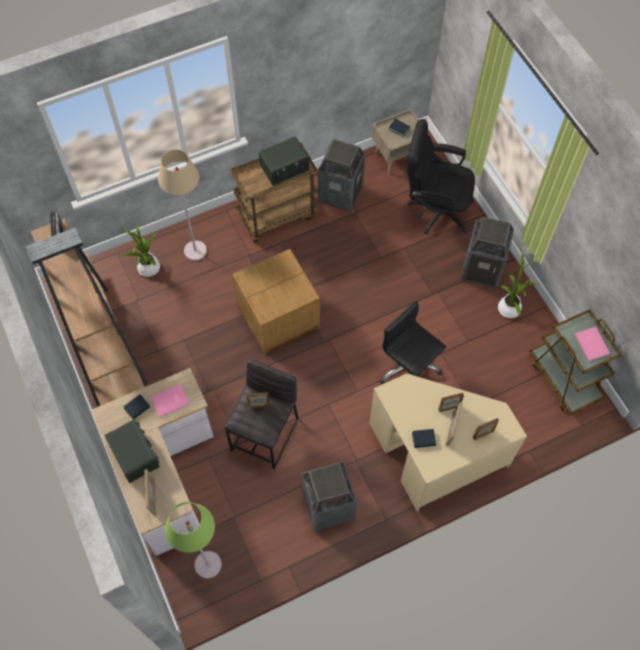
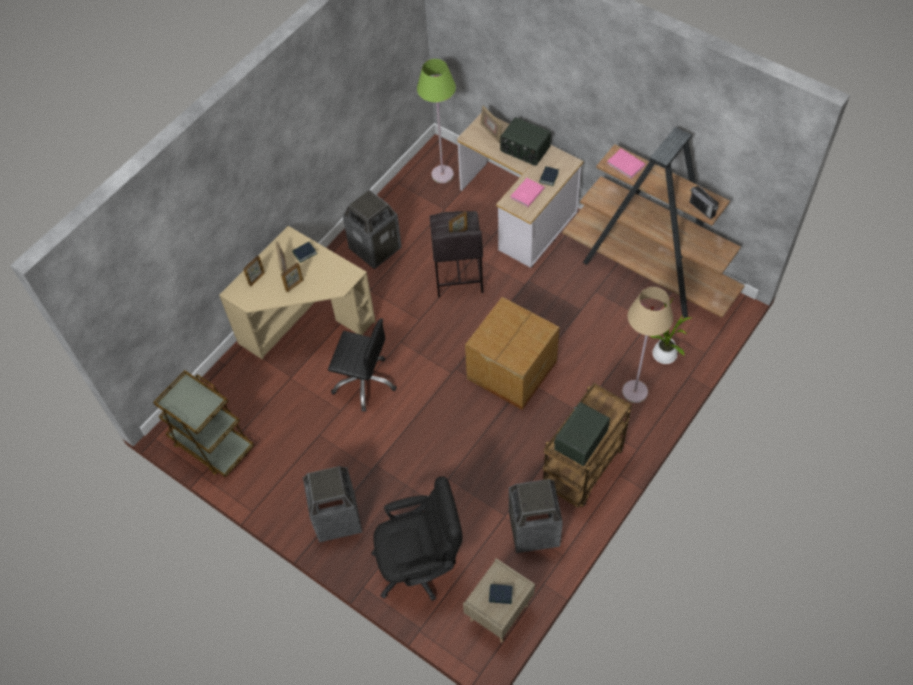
camera: 155 degrees right, 5 degrees down
potted plant [498,249,538,318] -> none
pink book [574,327,610,361] -> pink book moved to [607,149,646,179]

